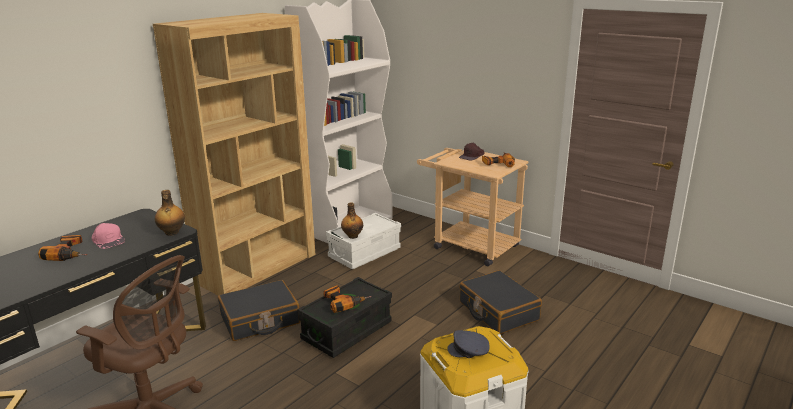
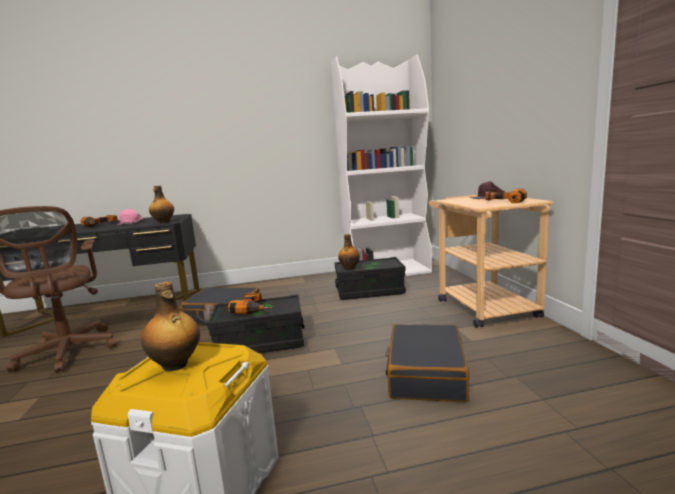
camera: 40 degrees right, 10 degrees down
brown bookcase [153,13,316,295] -> none
white storage box [326,213,401,269] -> black storage box [334,257,406,300]
grey cap [447,330,489,358] -> bottle [141,282,200,371]

